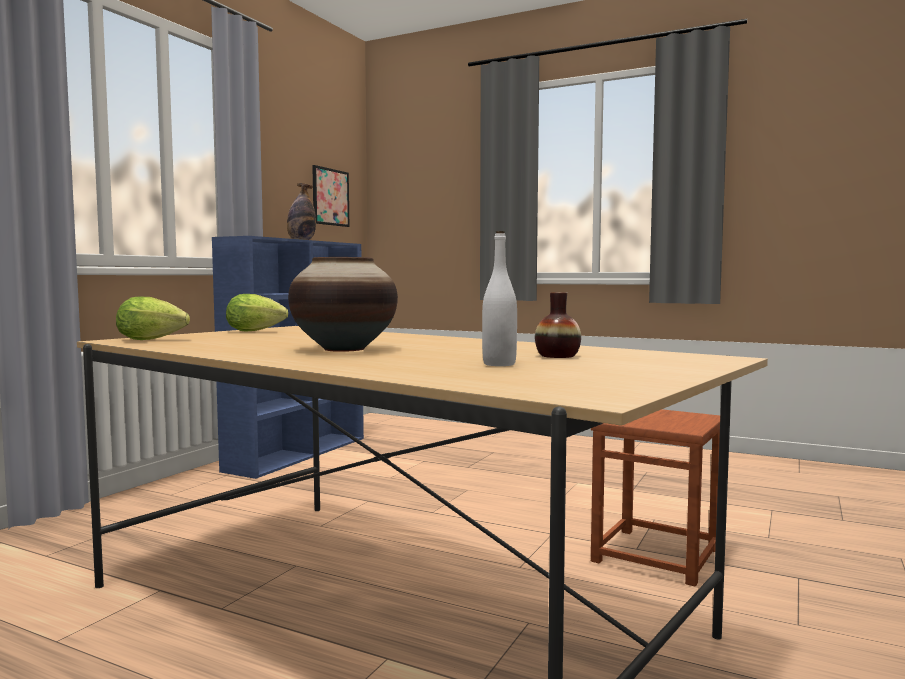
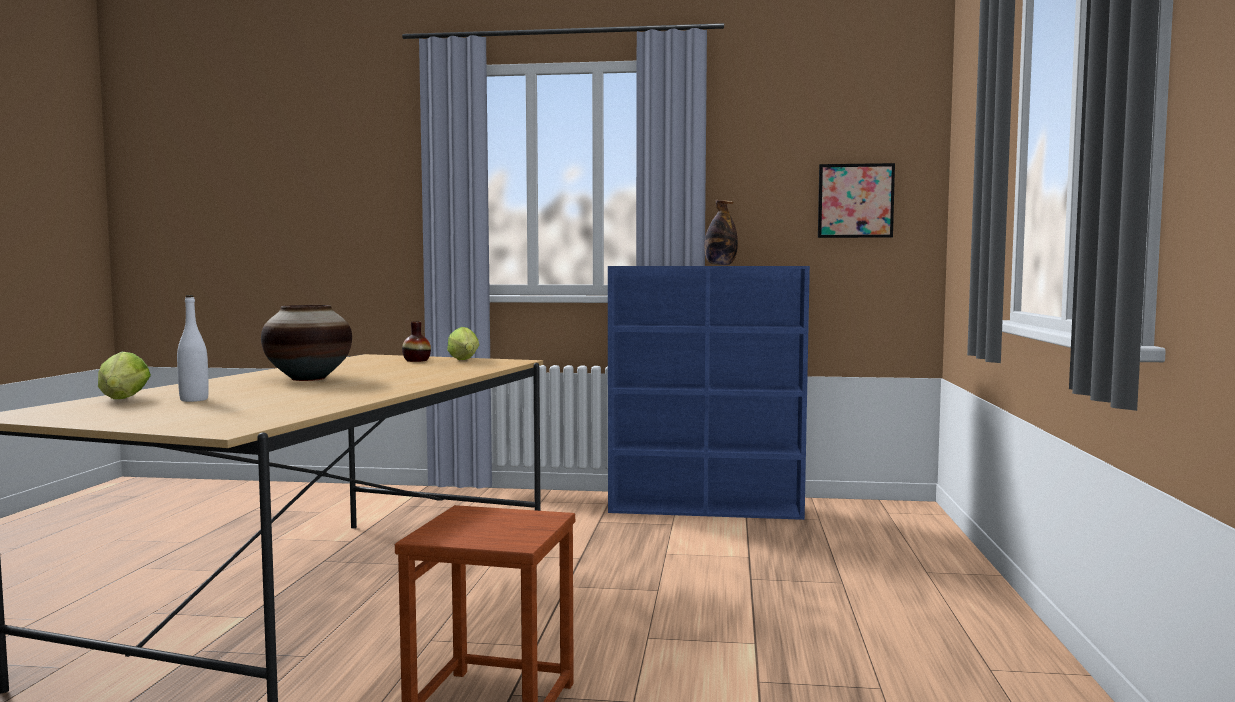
camera: 70 degrees right, 0 degrees up
lettuce [116,297,190,340] -> lettuce moved to [98,352,151,399]
vase [535,292,581,358] -> vase moved to [402,321,431,362]

